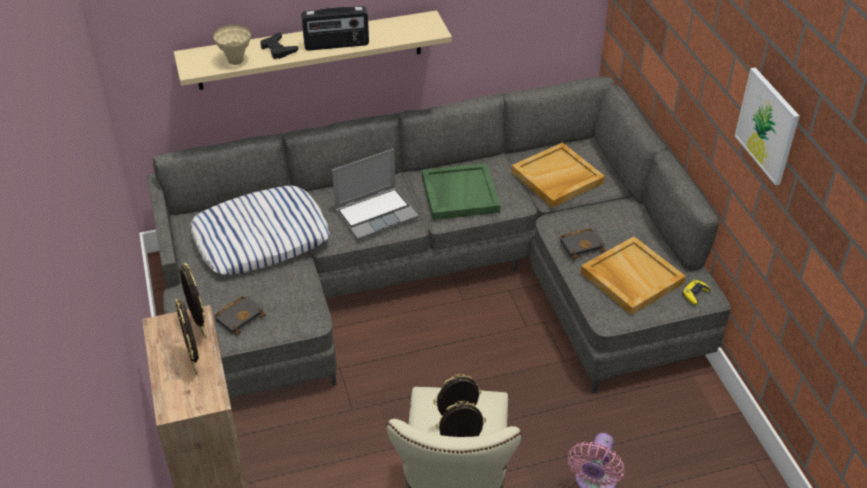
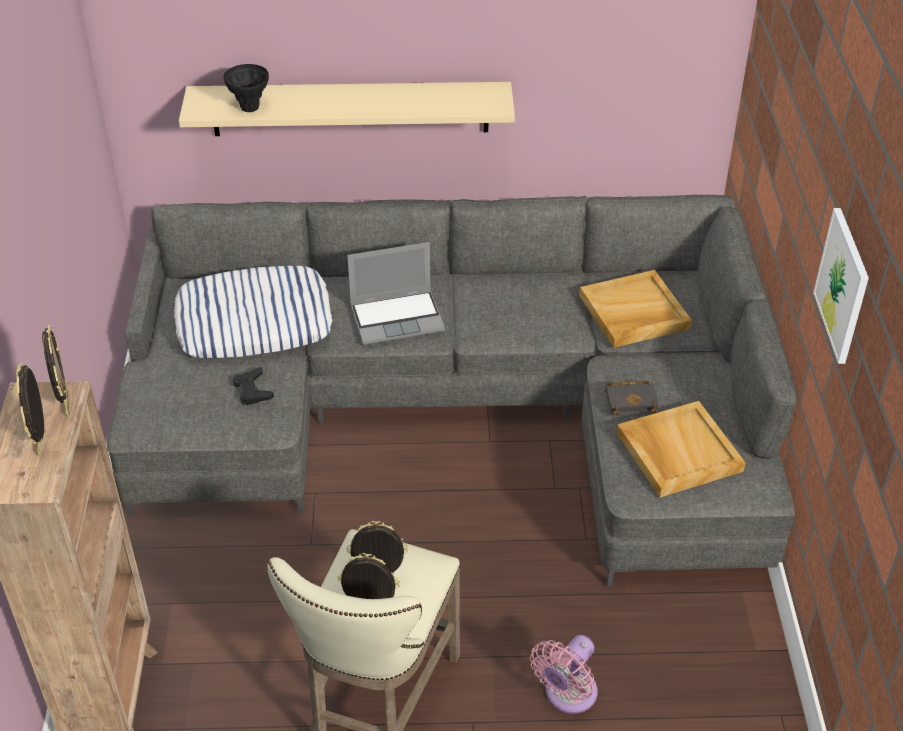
camera: 15 degrees right, 0 degrees up
beige vase [213,25,251,65] -> black vase [223,64,269,112]
black book [214,296,266,335] -> none
black game controller [260,32,298,59] -> black game controller moved to [233,367,274,405]
radio [301,6,369,51] -> none
green tray [422,163,500,220] -> none
yellow game controller [683,280,711,305] -> none

